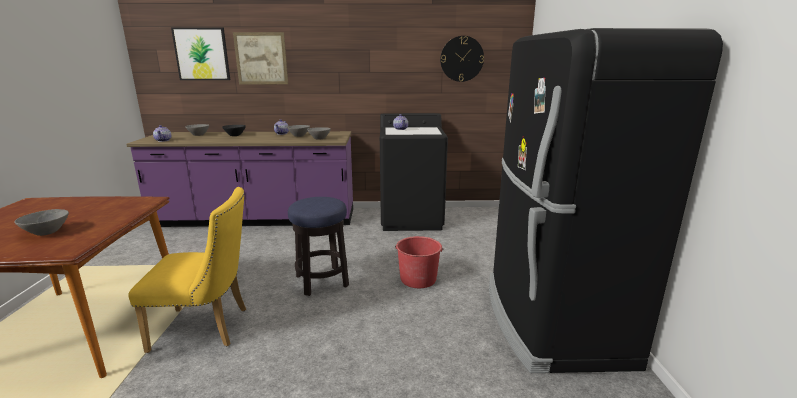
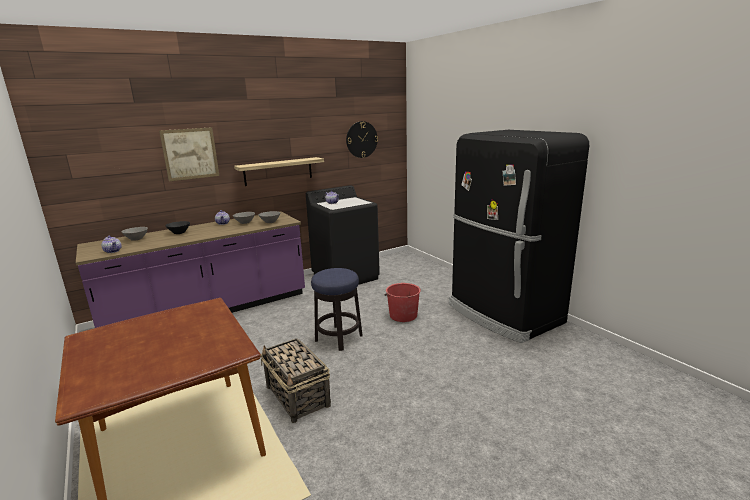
camera: 30 degrees left, 0 degrees up
grey bowl [14,209,69,236] -> none
yellow chair [128,187,246,353] -> basket [260,338,331,423]
picture [171,27,230,80] -> none
none -> shelf [234,157,324,186]

